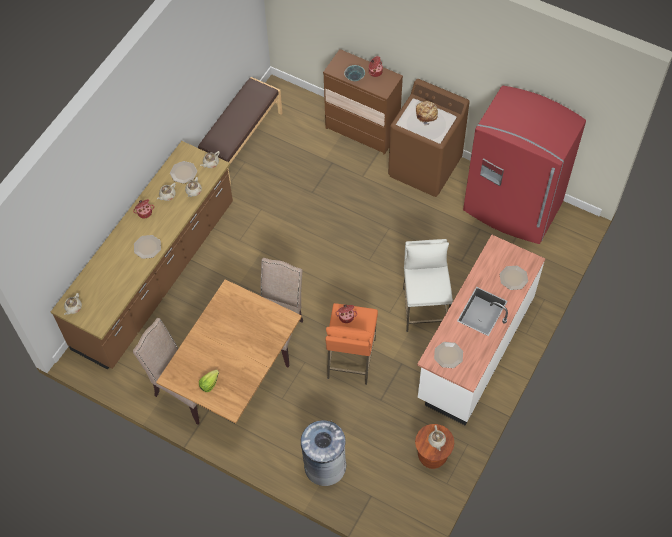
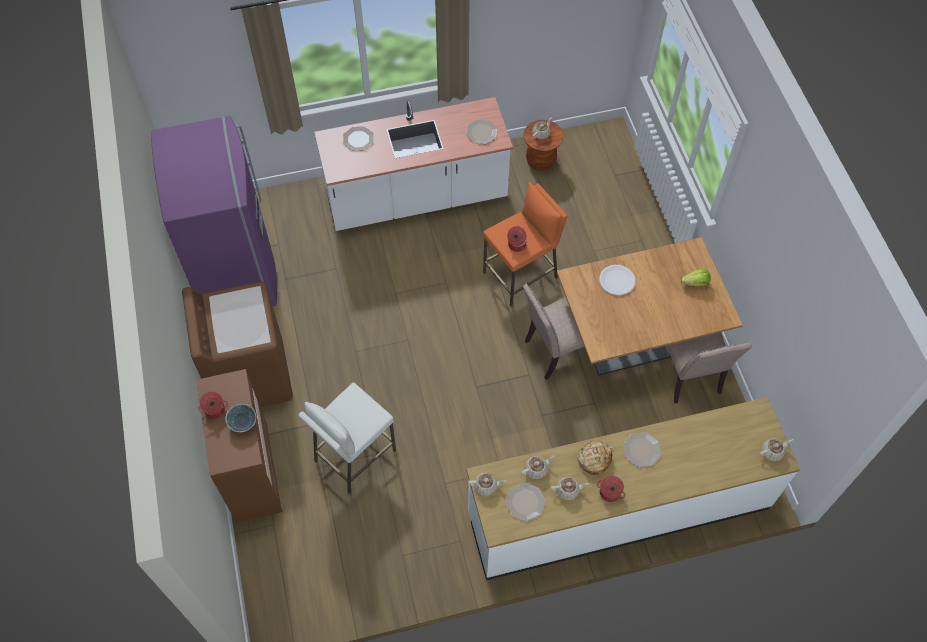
camera: 135 degrees left, 0 degrees up
brown counter [51,141,233,370] -> white counter [466,397,800,580]
brown bench [198,77,282,185] -> none
grey trash can [301,420,346,486] -> none
white stool [403,239,453,332] -> white stool moved to [298,383,396,494]
bread [416,101,438,126] -> bread moved to [578,440,612,475]
red fridge [463,86,586,244] -> purple fridge [151,116,277,306]
none -> white plate [600,265,635,295]

